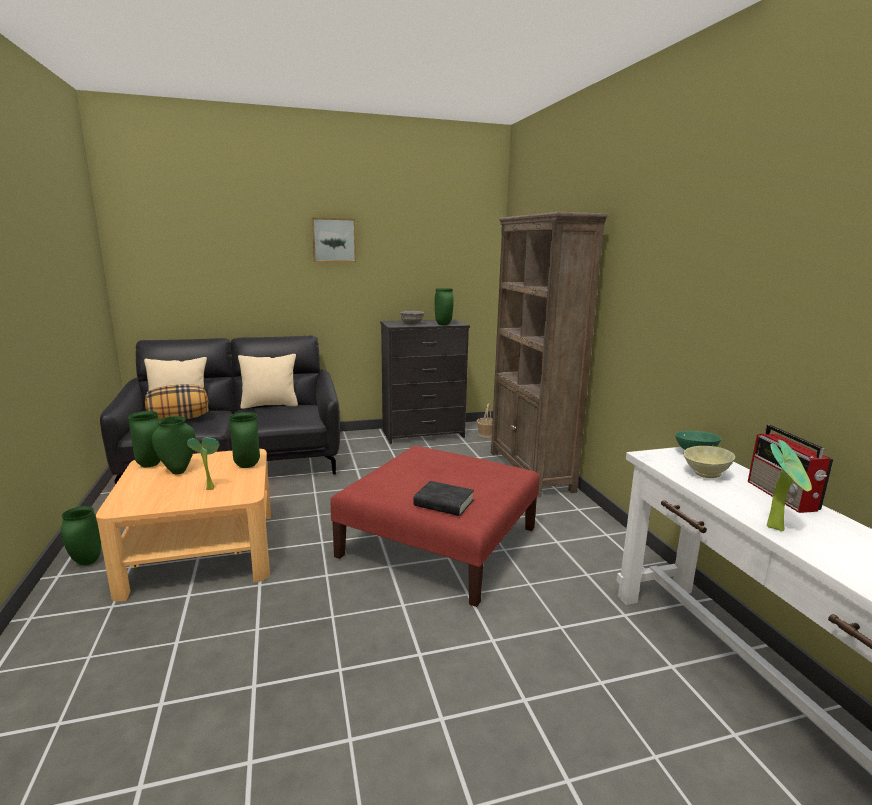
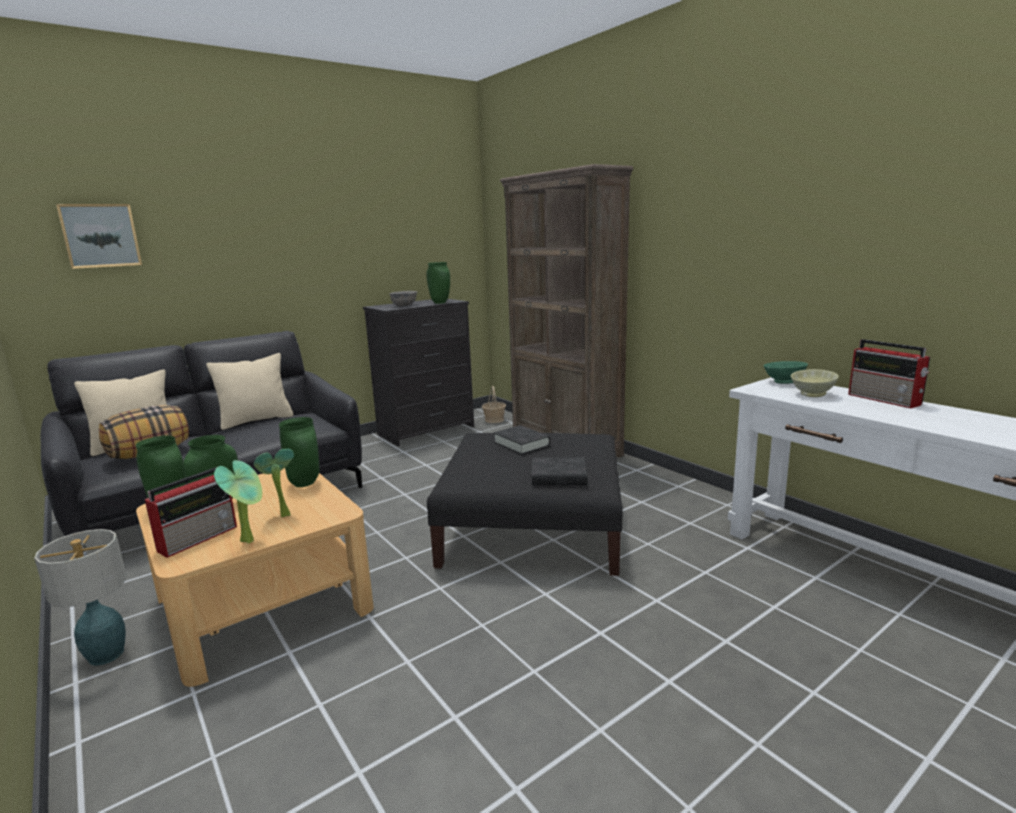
camera: 20 degrees left, 0 degrees up
green vase [61,506,101,565] -> table lamp [34,529,126,666]
picture [312,217,356,262] -> picture moved to [56,204,142,269]
red ottoman [330,446,540,607] -> black ottoman [427,433,623,576]
potted plant [767,440,812,531] -> potted plant moved to [214,460,262,544]
none -> radio [145,467,237,558]
none -> black book [494,425,551,455]

